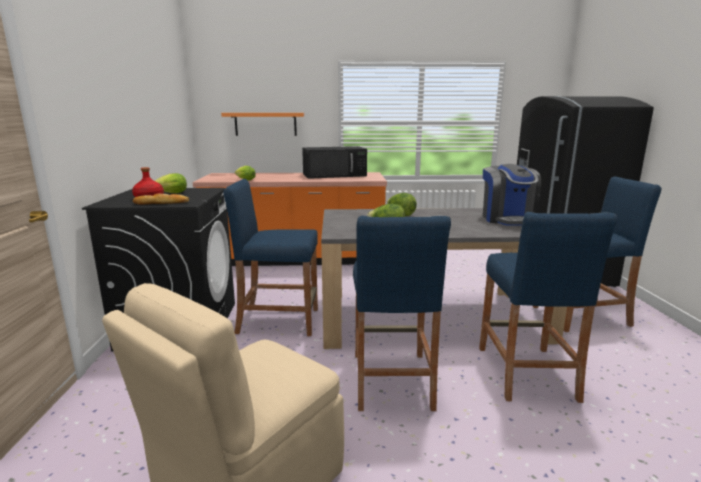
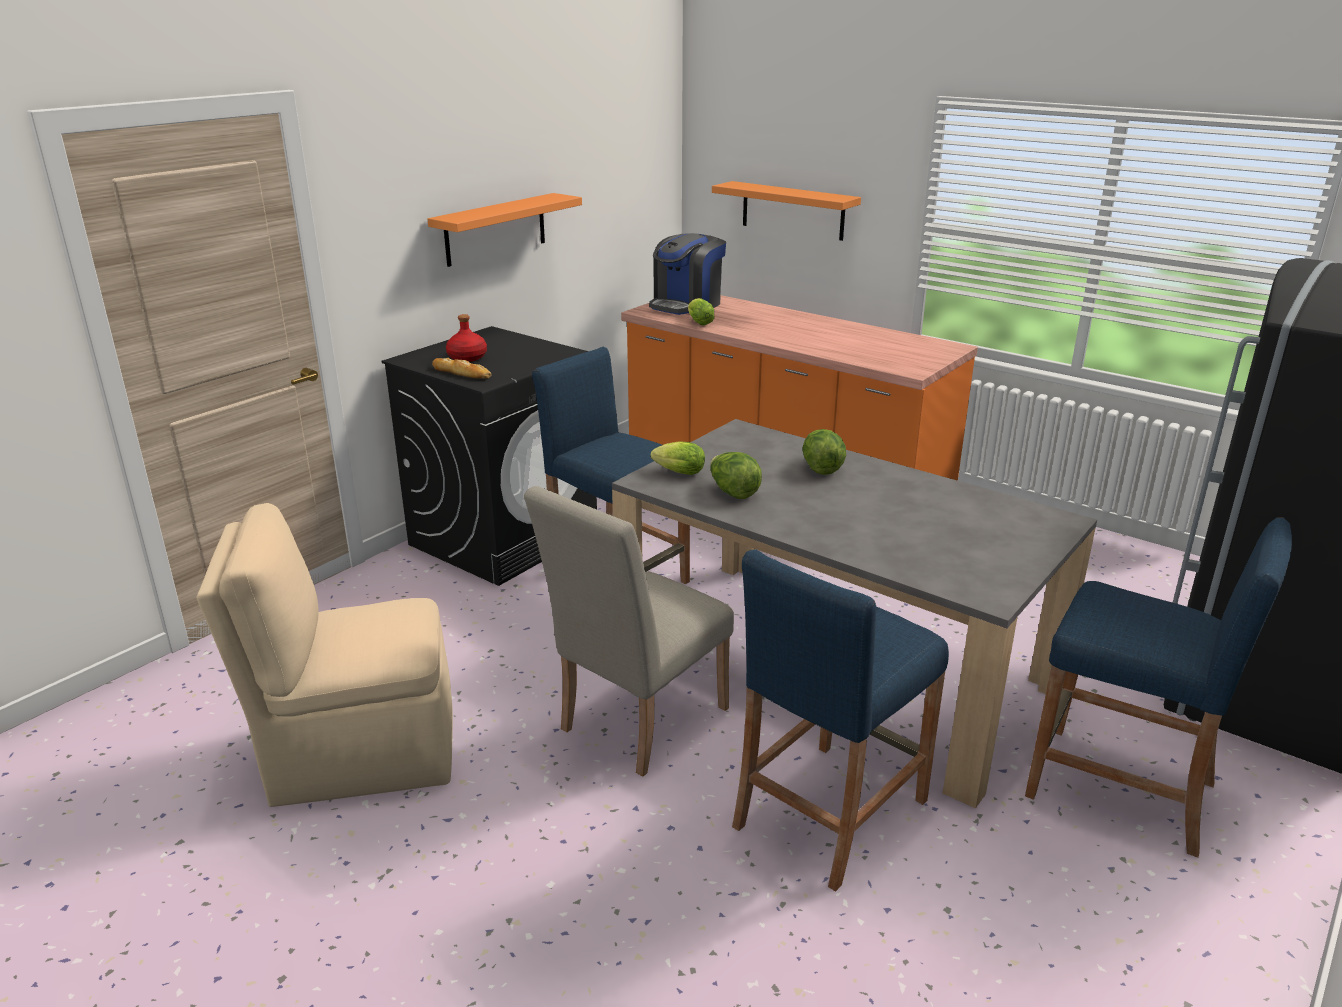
camera: 40 degrees right, 10 degrees up
lettuce [155,173,187,193] -> lettuce moved to [651,441,705,475]
black microwave [302,146,367,179] -> none
blue stool [353,216,451,411] -> beige chair [524,486,734,777]
coffee machine [483,164,541,226] -> coffee machine moved to [649,233,726,315]
none -> orange shelf [428,193,582,267]

